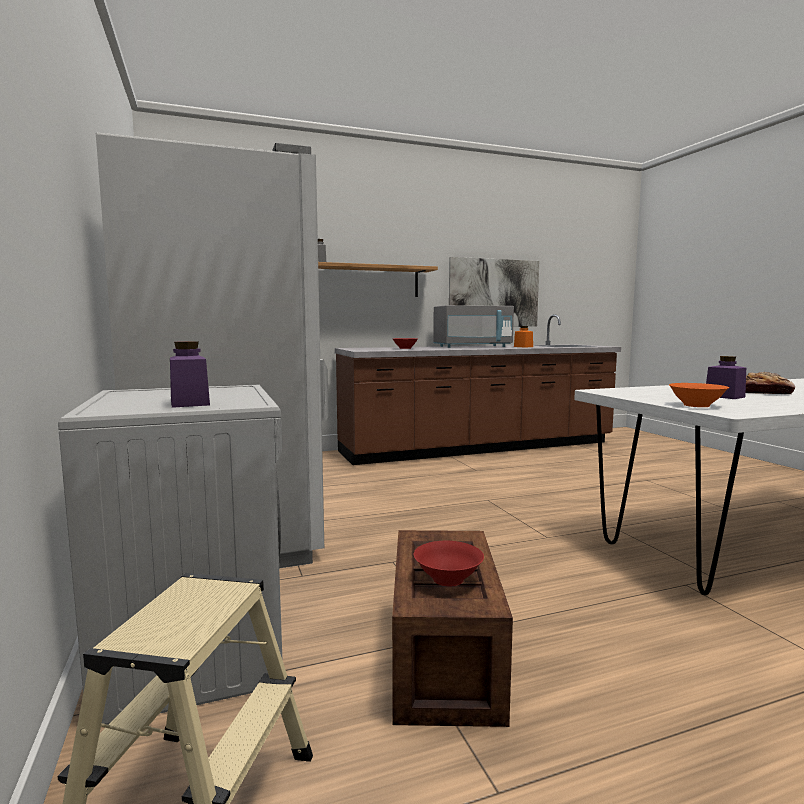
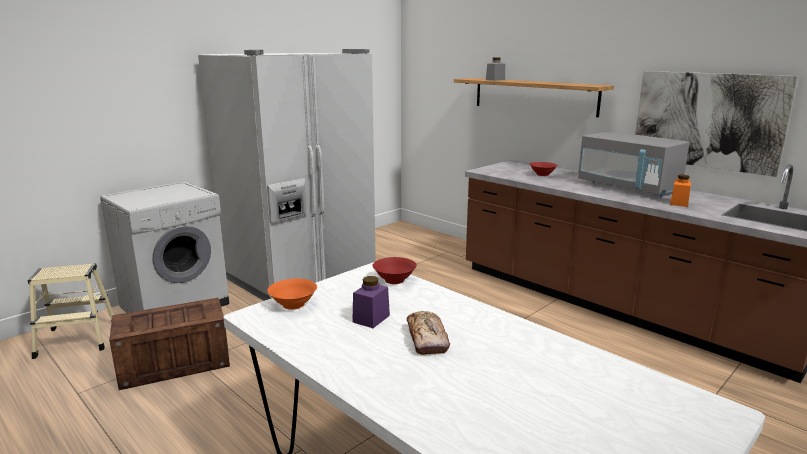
camera: 65 degrees right, 10 degrees up
purple jar [170,341,210,408] -> none
red bowl [414,541,484,586] -> red bowl moved to [372,257,417,284]

